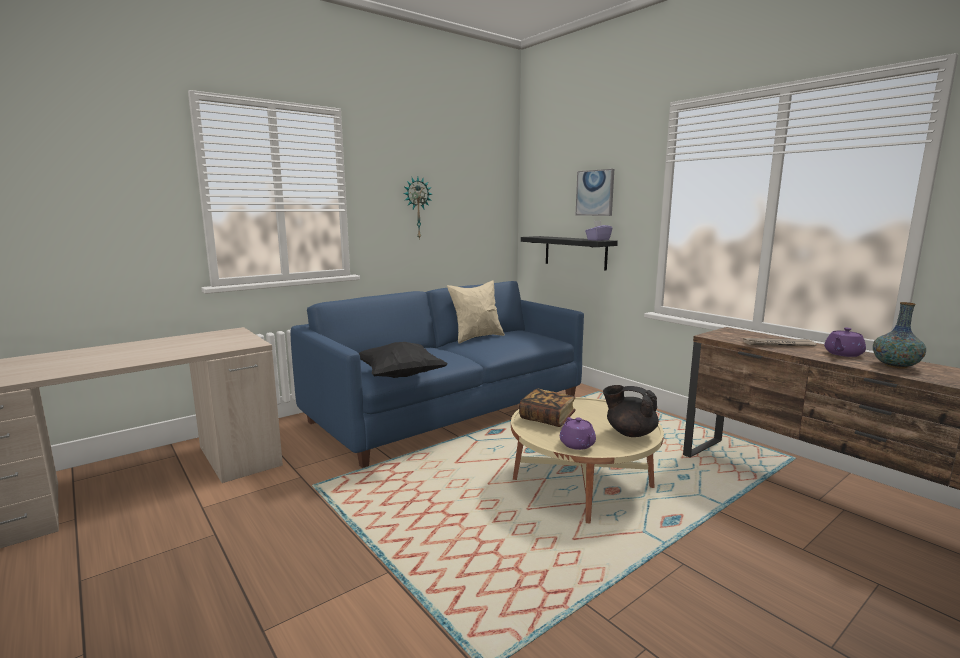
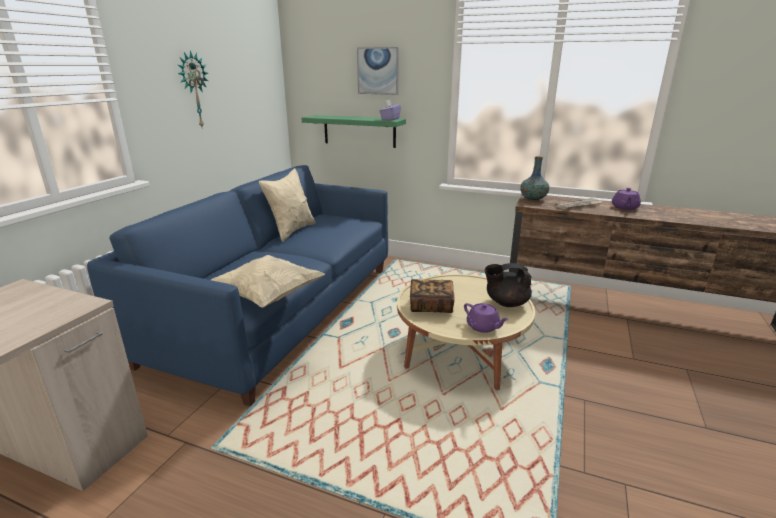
camera: 30 degrees left, 10 degrees up
black pillow [359,342,448,378] -> beige pillow [211,255,325,308]
black shelf [521,236,618,271] -> green shelf [302,115,406,148]
vase [873,302,926,369] -> vase moved to [520,156,549,201]

